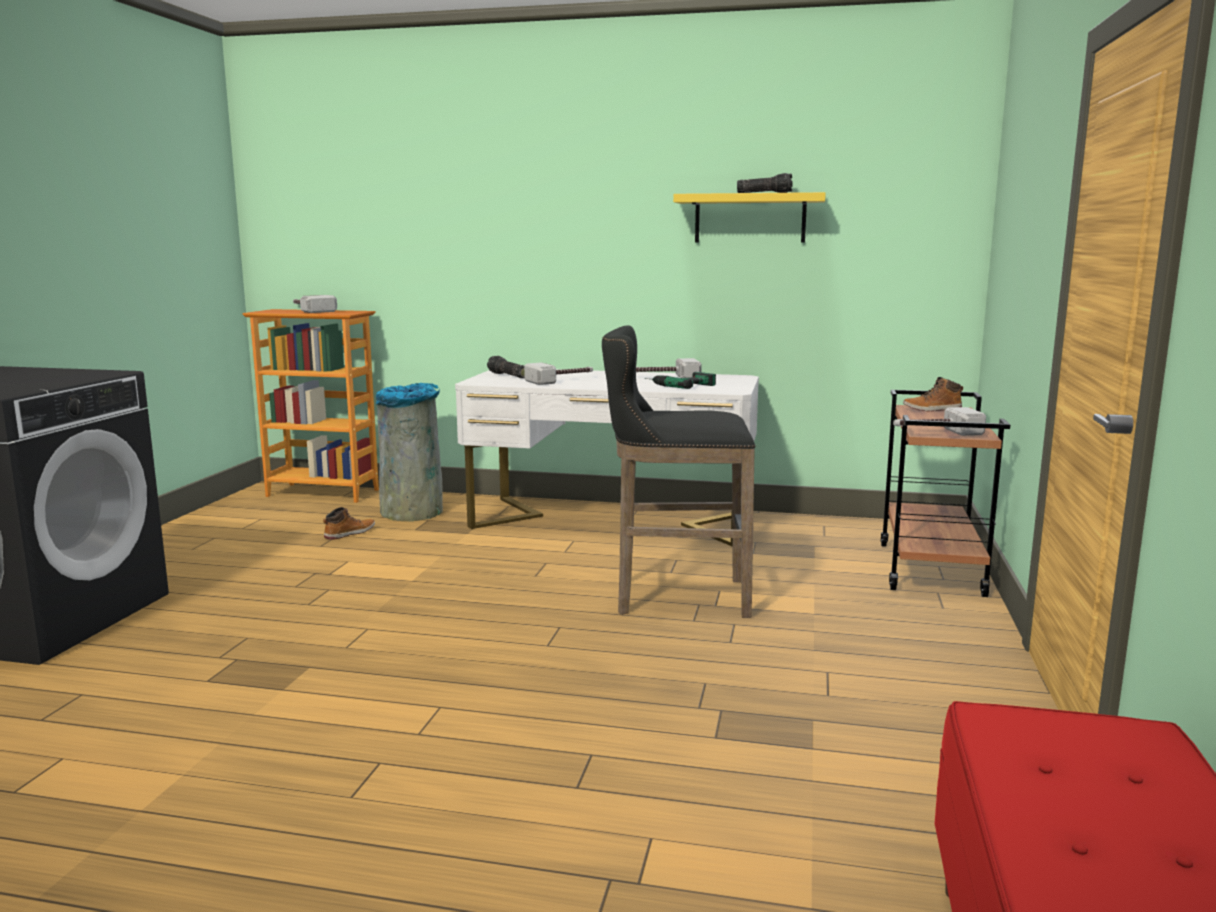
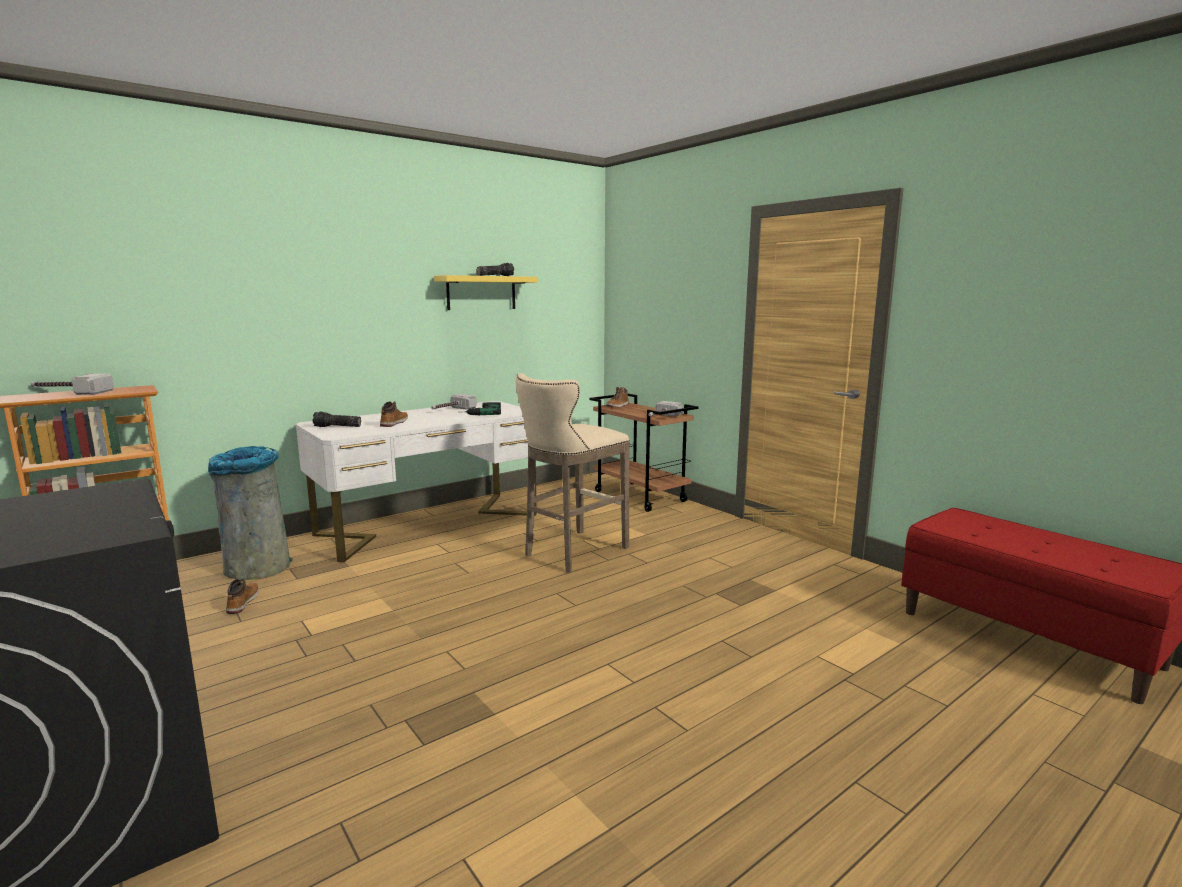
camera: 50 degrees left, 0 degrees up
hammer [524,362,593,385] -> boot [380,401,408,427]
black stool [602,325,756,618] -> beige stool [516,373,630,572]

